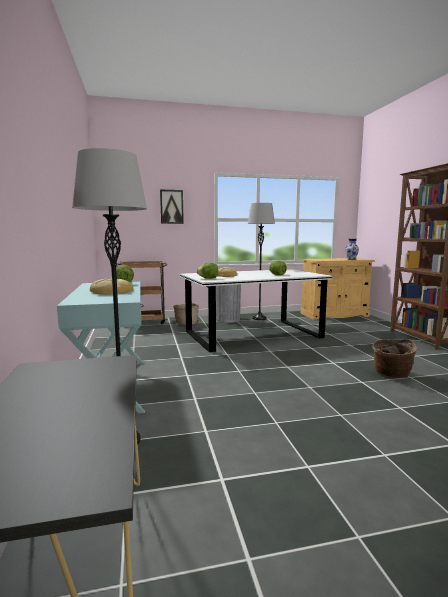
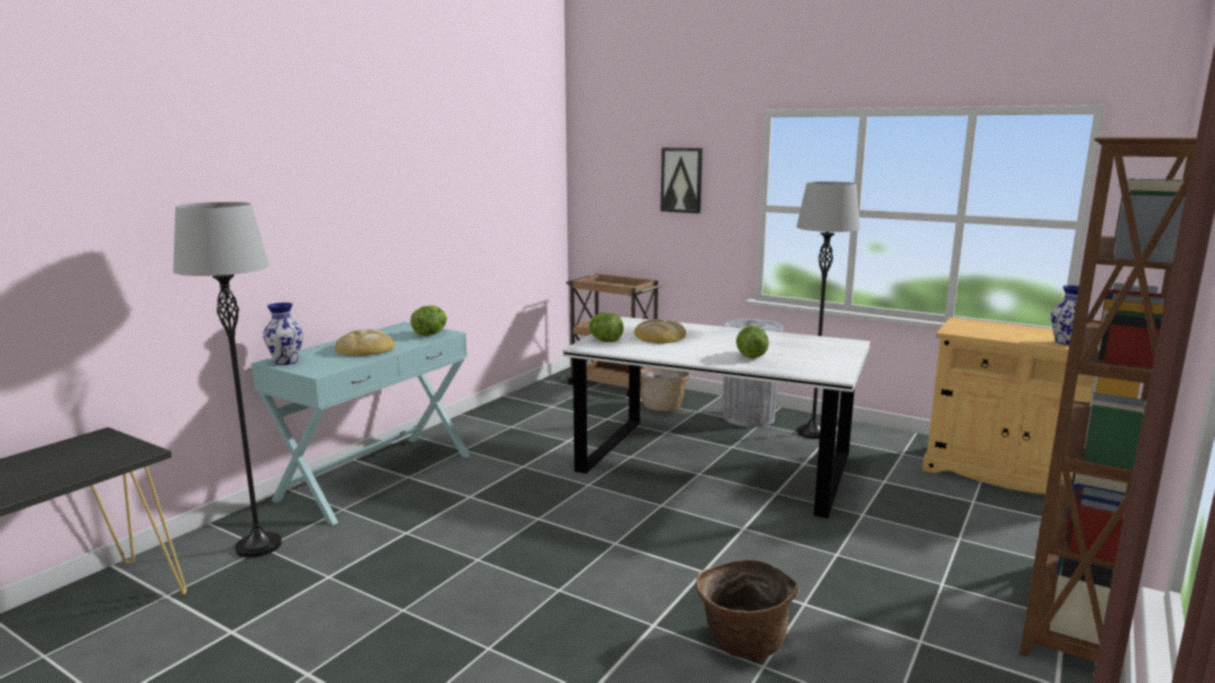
camera: 45 degrees right, 5 degrees up
none -> vase [263,302,303,365]

